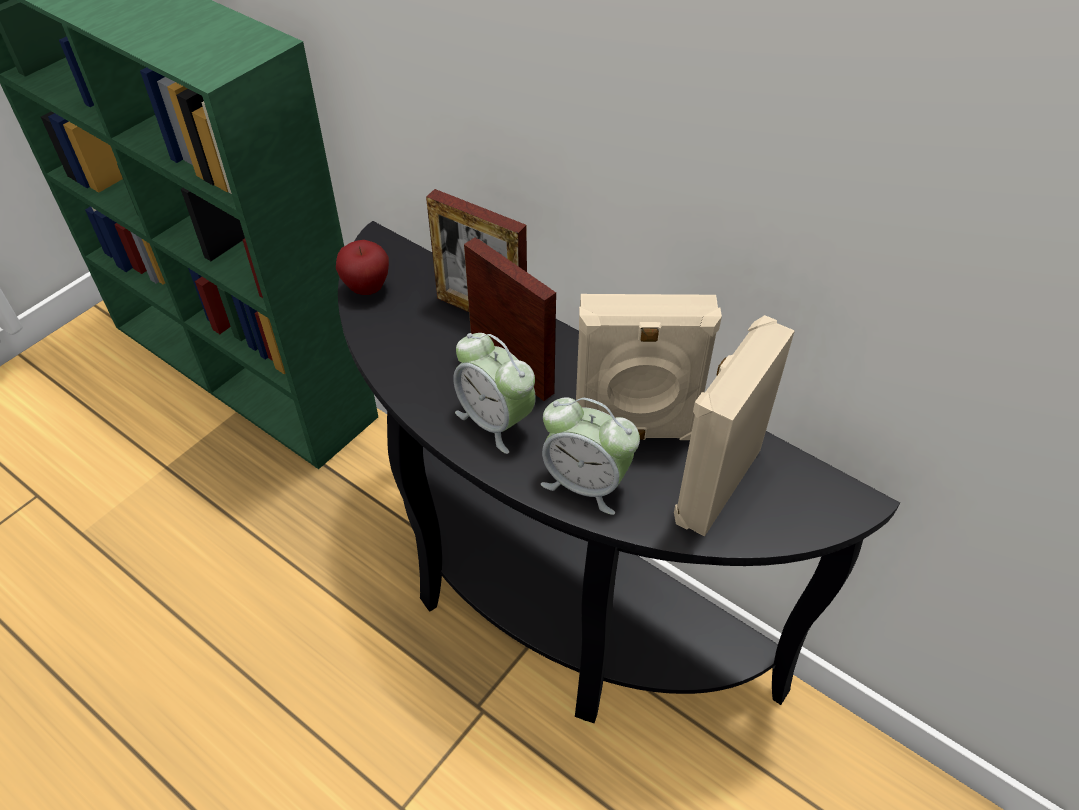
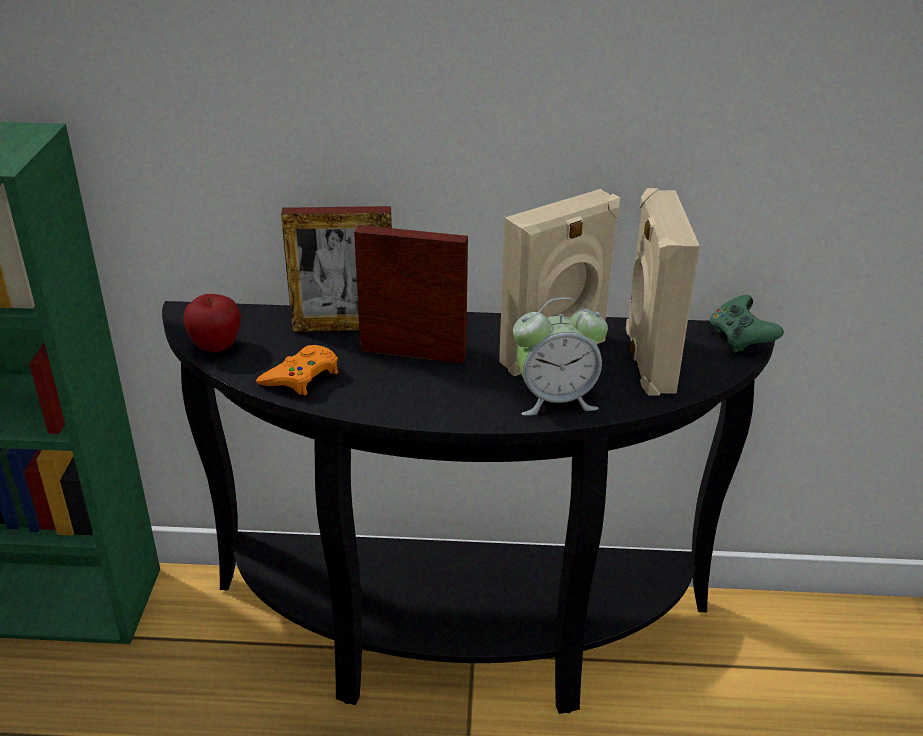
camera: 35 degrees left, 15 degrees down
alarm clock [453,333,536,454] -> none
none -> orange game controller [256,345,338,396]
none -> green game controller [710,295,784,353]

